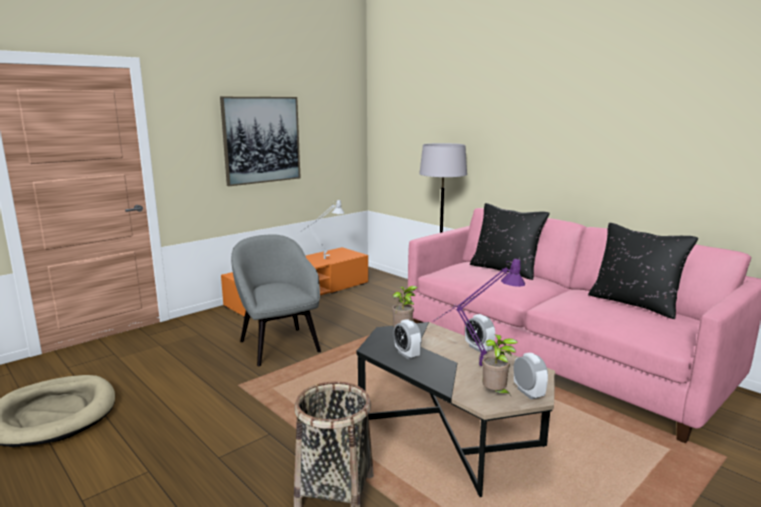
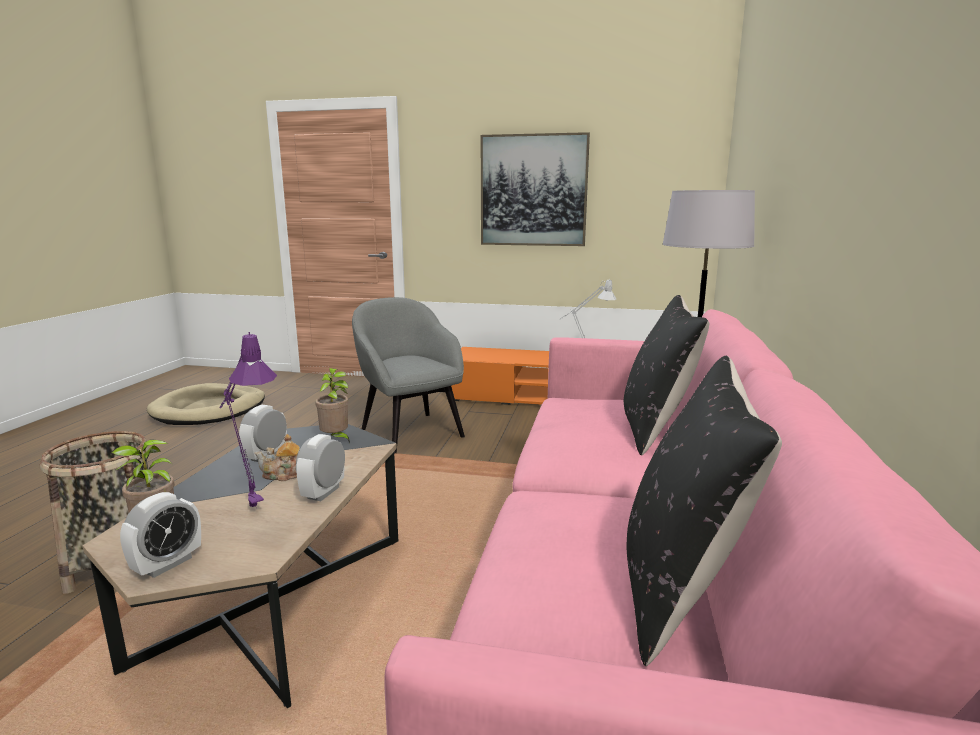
camera: 55 degrees right, 0 degrees up
grey armchair [231,234,321,366] -> grey armchair turned 60 degrees counterclockwise [352,297,465,454]
none -> teapot [255,434,300,481]

